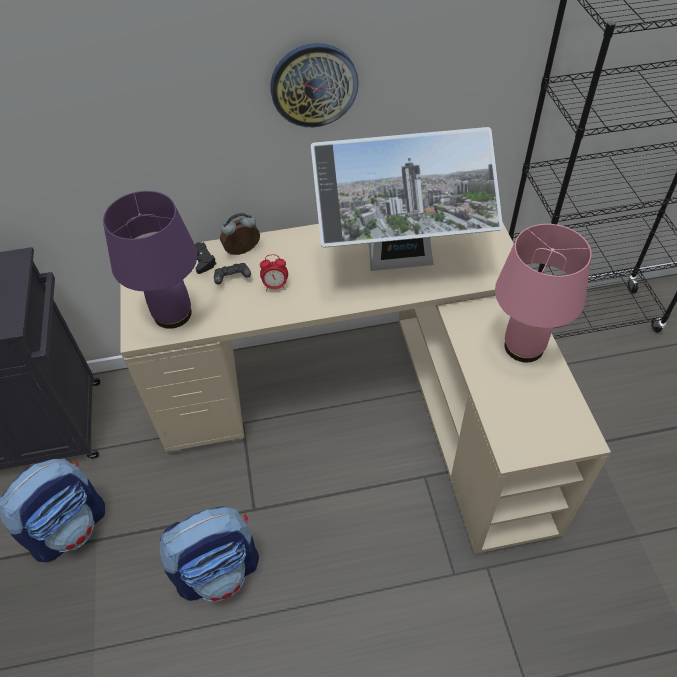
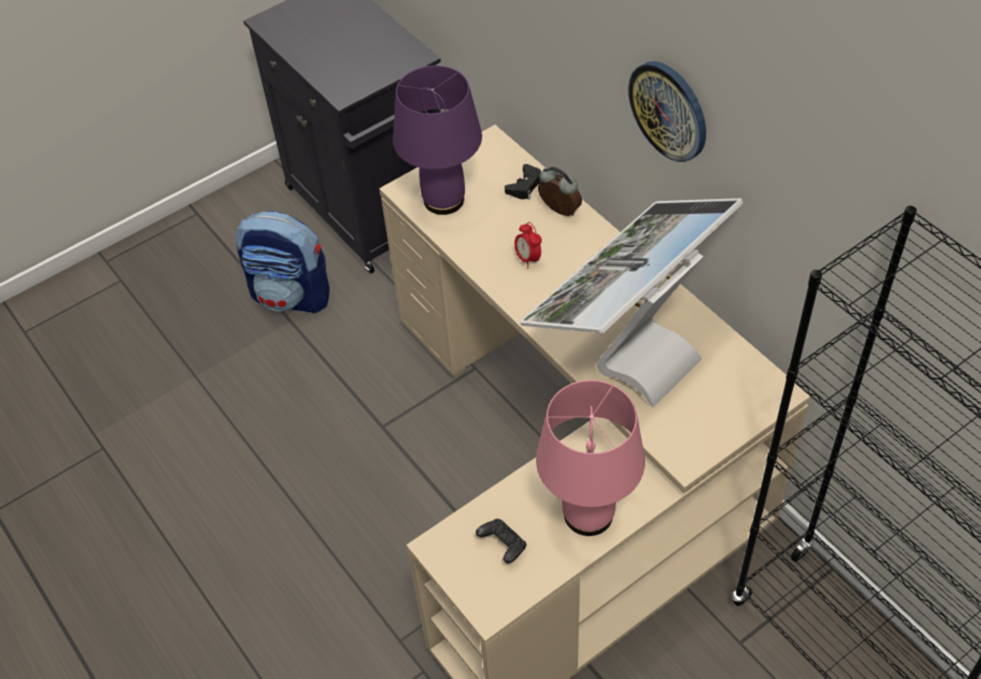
camera: 65 degrees right, 0 degrees up
backpack [159,506,259,602] -> none
black game controller [214,263,251,285] -> black game controller moved to [476,519,527,563]
monitor [311,127,503,271] -> monitor turned 75 degrees clockwise [520,198,743,407]

